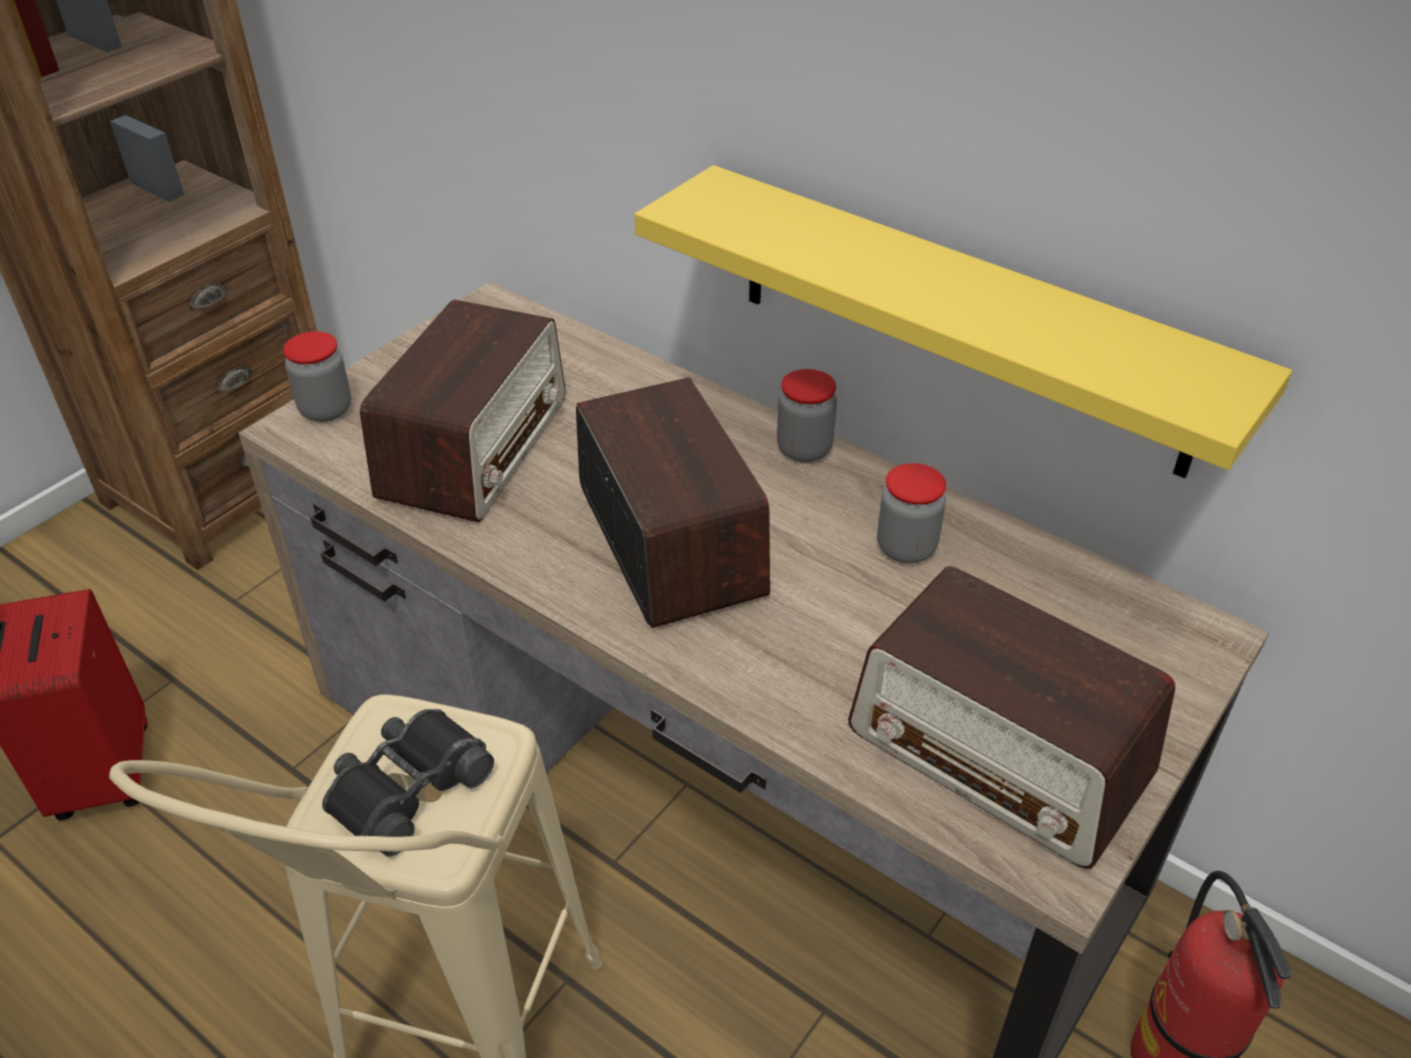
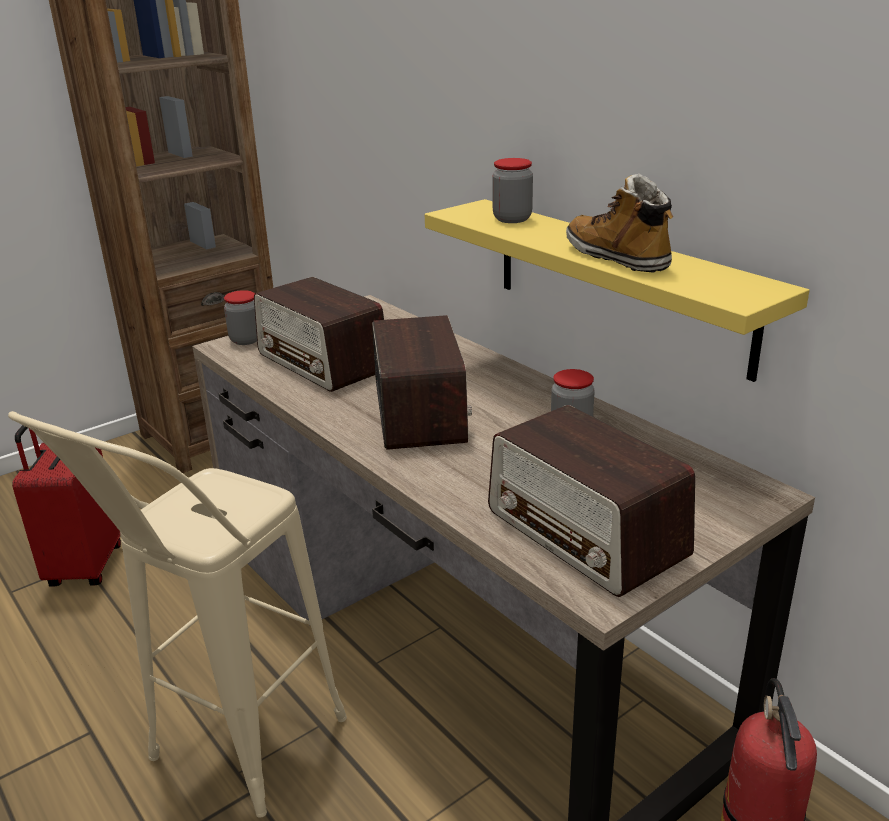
camera: 15 degrees right, 15 degrees down
black binoculars [322,709,494,857] -> none
radio [360,299,566,522] -> radio turned 105 degrees clockwise [254,277,384,392]
jar [777,369,837,463] -> jar moved to [493,158,533,223]
none -> boot [566,173,673,273]

